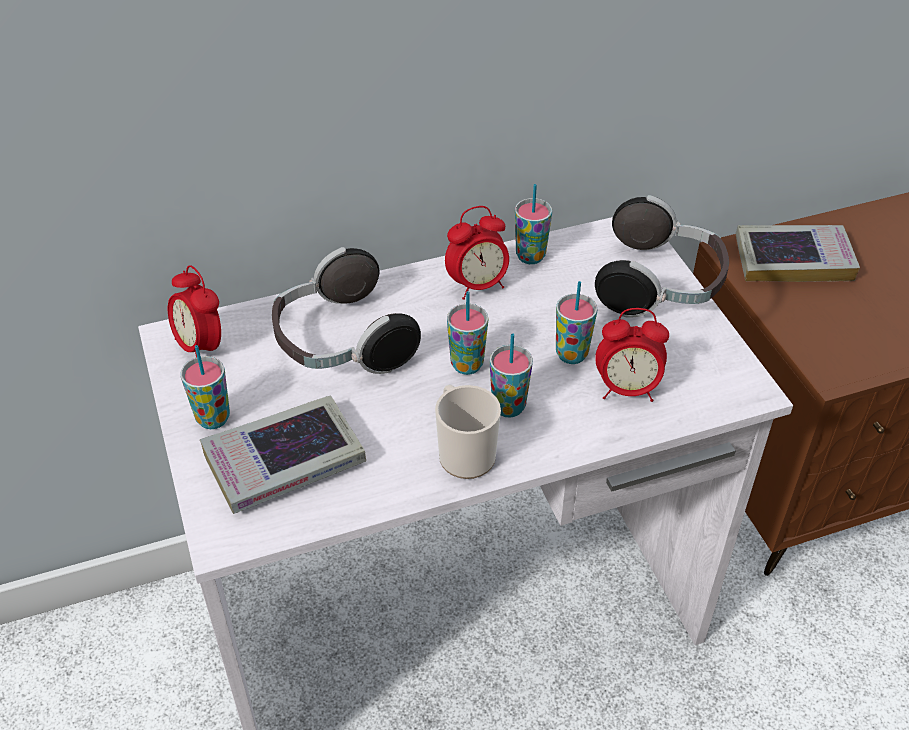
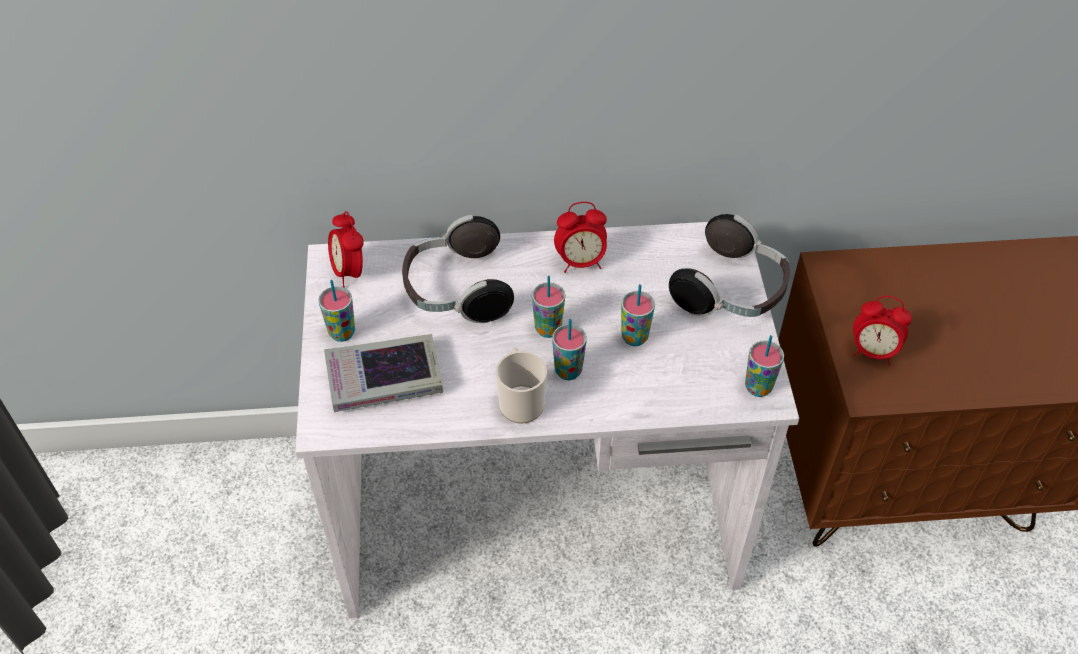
camera: 15 degrees right, 5 degrees up
cup [515,184,552,264] -> cup moved to [745,335,784,397]
alarm clock [595,308,669,402] -> alarm clock moved to [853,296,912,366]
book [736,225,860,282] -> none

